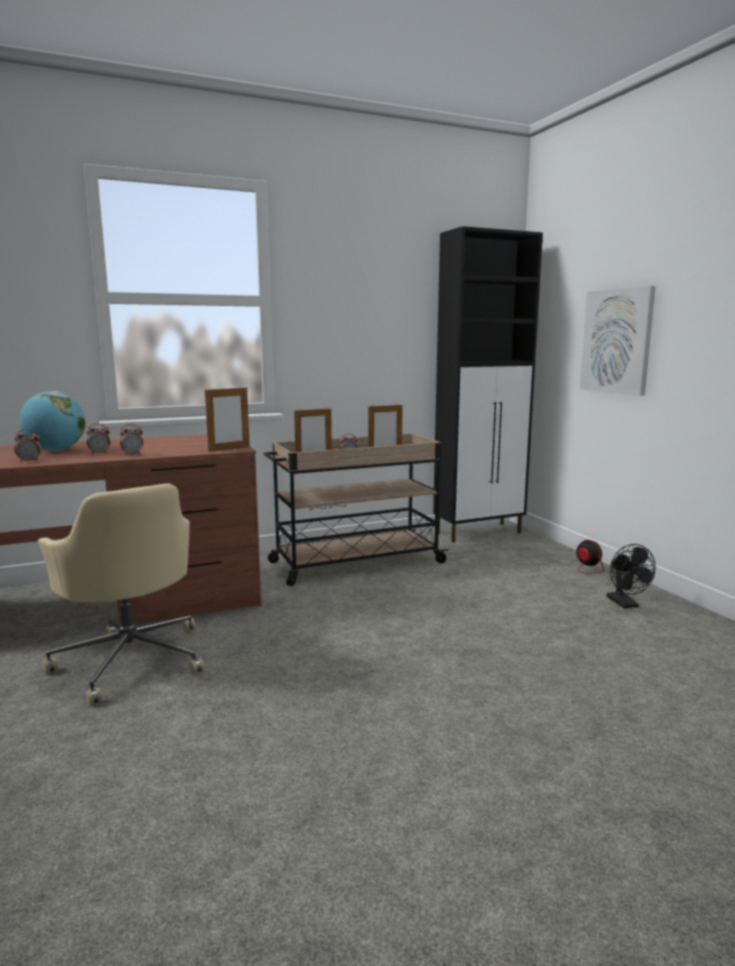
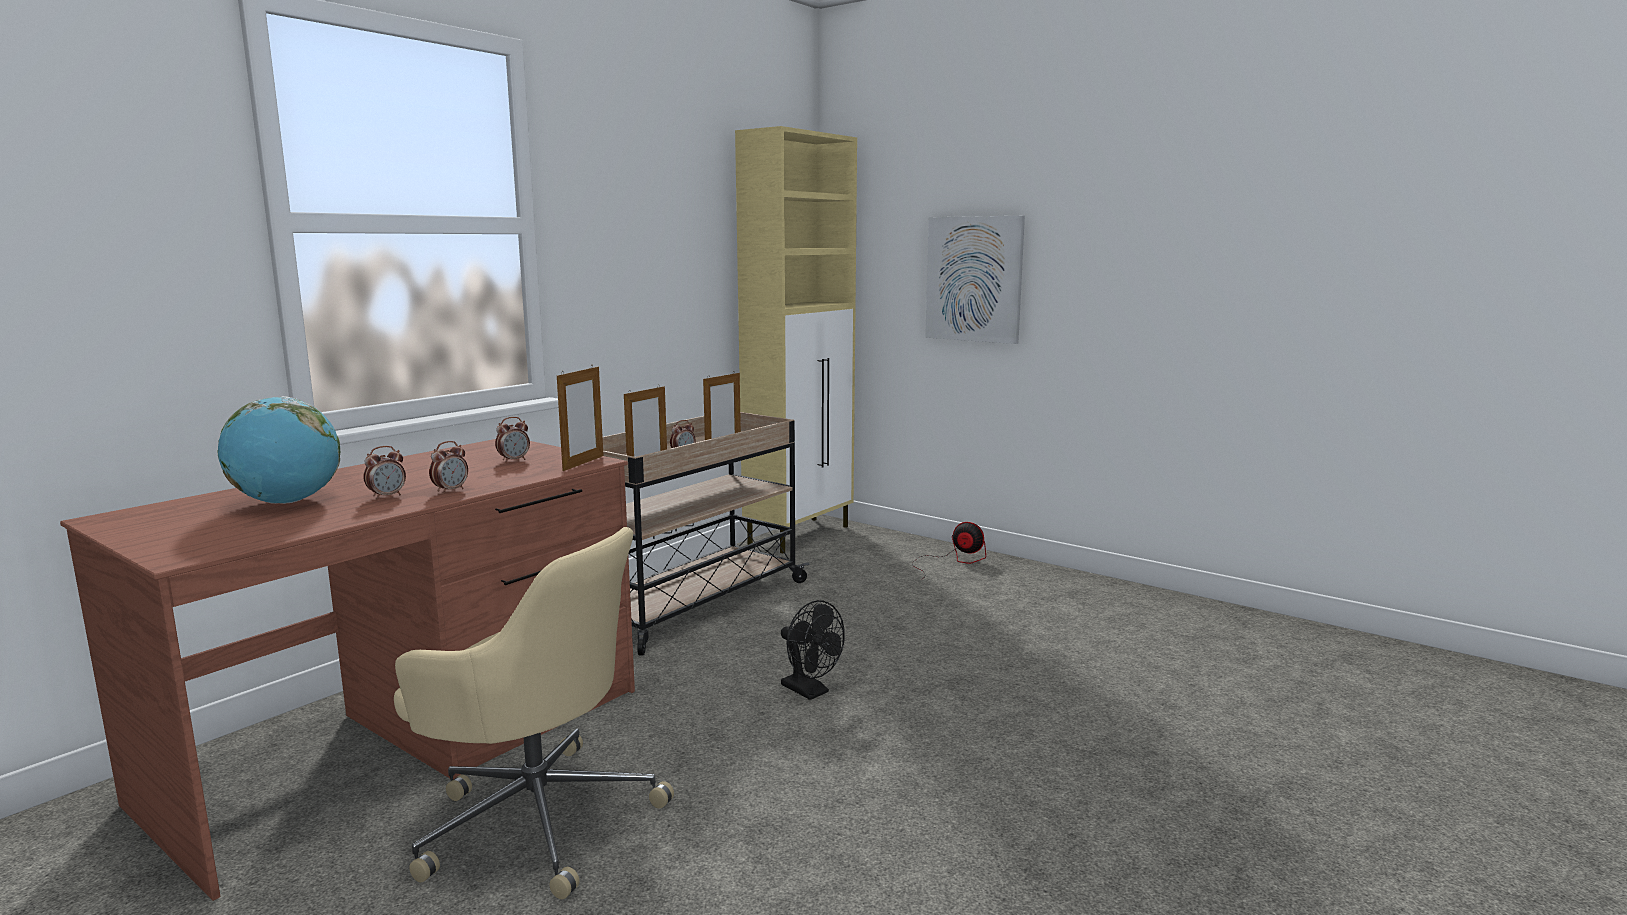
camera: 30 degrees left, 0 degrees up
alarm clock [14,429,42,462] -> alarm clock moved to [495,417,530,463]
black cabinet [433,226,543,542] -> beige cabinet [735,126,857,553]
black fan [607,544,656,608] -> black fan moved to [781,600,845,700]

